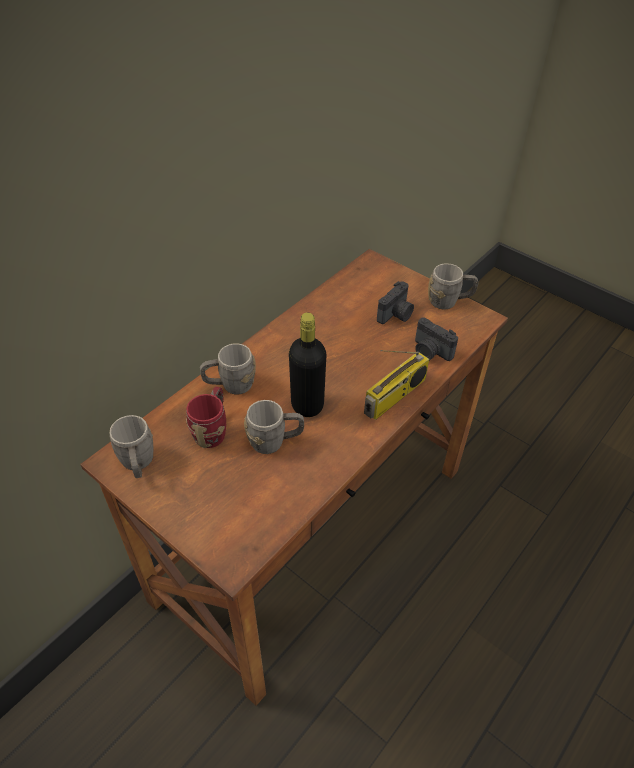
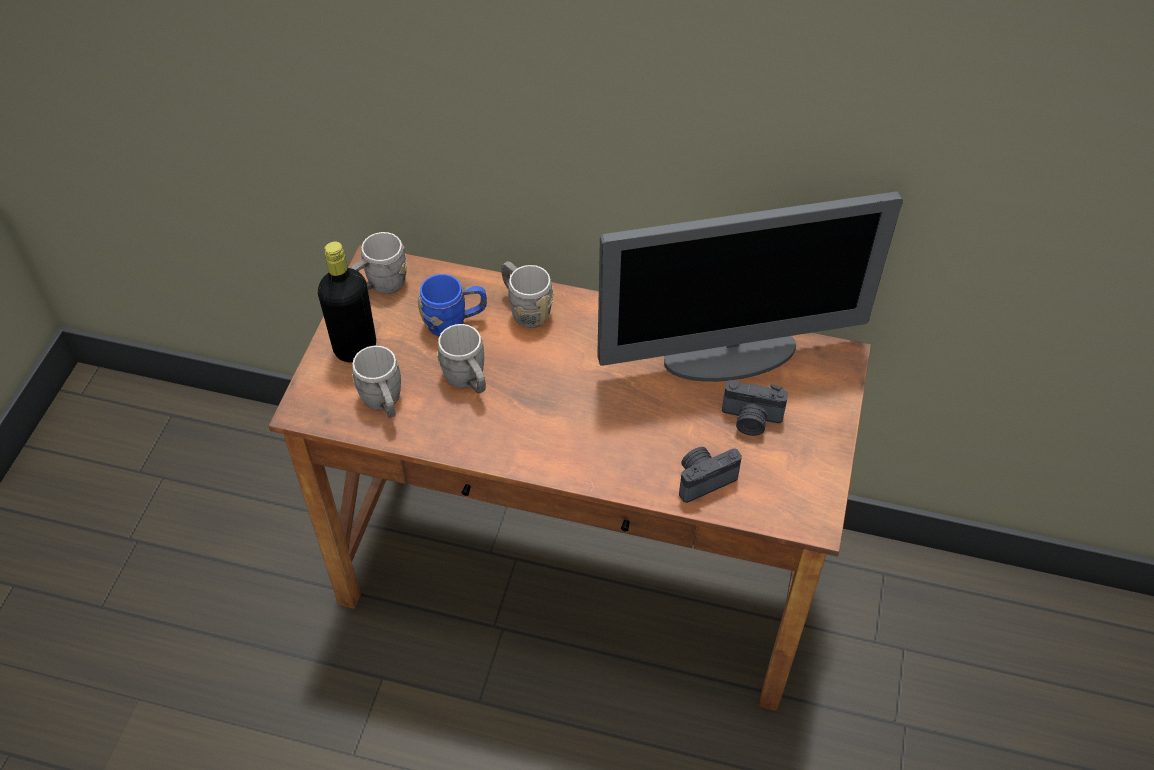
camera: 65 degrees right, 5 degrees up
red mug [186,387,226,448] -> blue mug [418,274,487,336]
black bottle [289,313,326,417] -> black bottle moved to [318,241,376,363]
radio [364,350,429,420] -> none
camera [415,317,458,361] -> camera turned 45 degrees clockwise [679,447,742,503]
grey mug [428,263,478,310] -> grey mug moved to [352,346,401,418]
none -> monitor [597,191,903,382]

